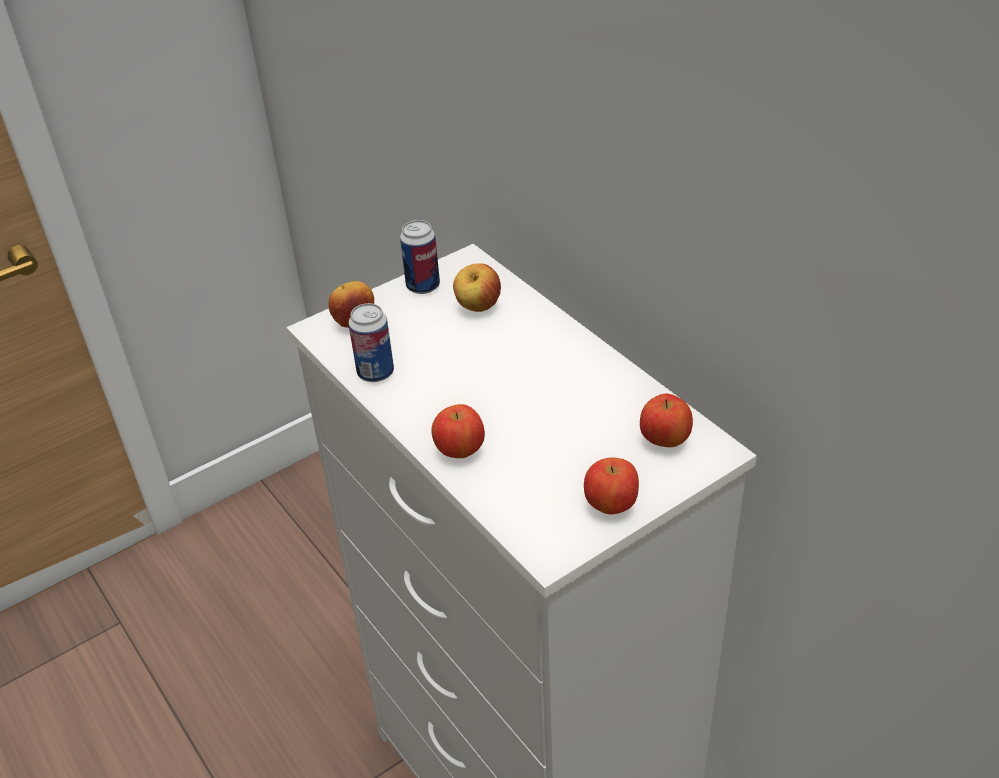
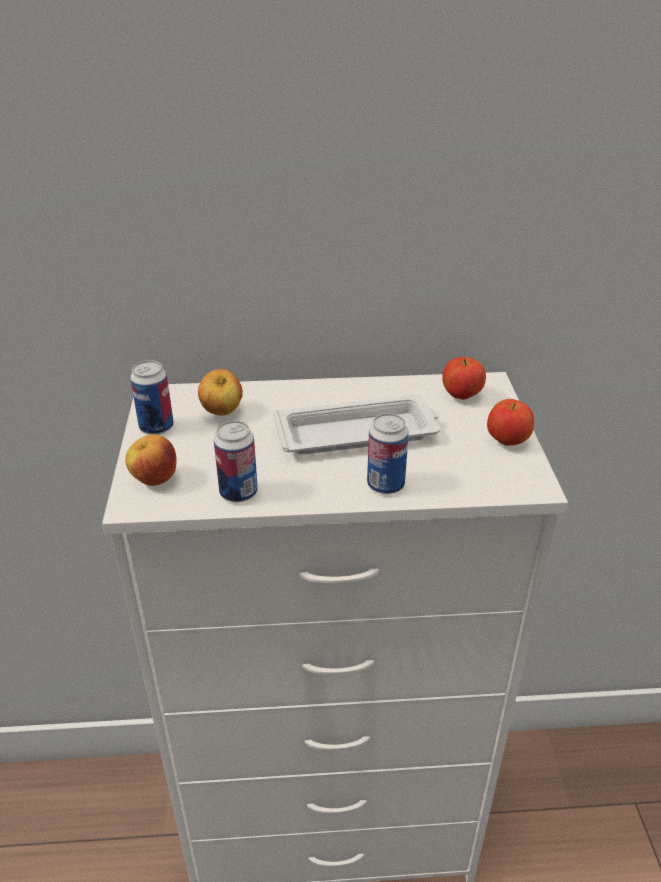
camera: 60 degrees left, 5 degrees down
apple [432,404,485,458] -> can [367,413,409,494]
none -> white tray [273,395,440,455]

